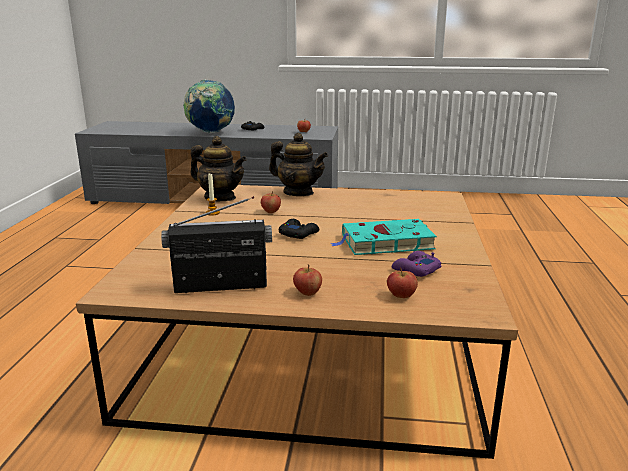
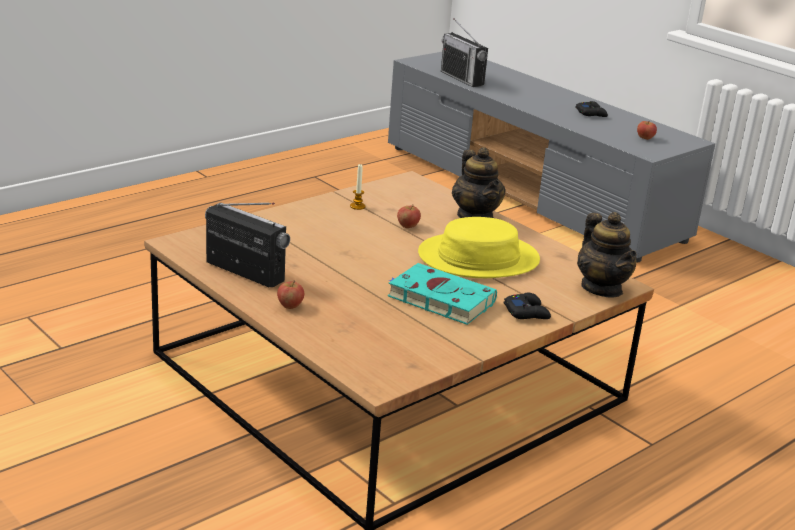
camera: 40 degrees right, 5 degrees up
globe [183,80,235,133] -> none
teapot [190,136,247,201] -> teapot moved to [577,212,637,297]
black game controller [279,219,319,239] -> black game controller moved to [504,293,551,319]
apple [387,267,418,298] -> none
purple game controller [392,251,442,277] -> none
none -> yellow hat [418,217,540,278]
none -> radio [441,18,488,87]

